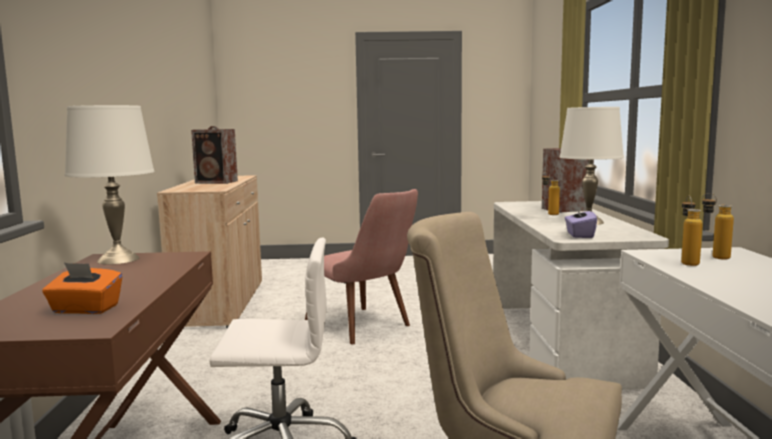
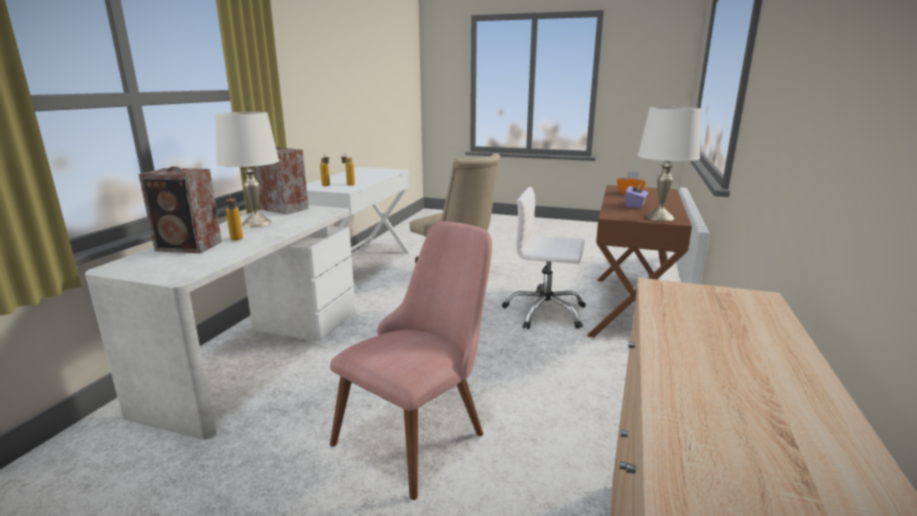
camera: 160 degrees left, 10 degrees up
speaker [191,126,238,184] -> speaker moved to [255,146,309,215]
pink chair [305,189,418,345] -> pink chair turned 60 degrees clockwise [330,222,492,500]
purple tissue box [565,205,597,238] -> purple tissue box moved to [625,183,648,208]

